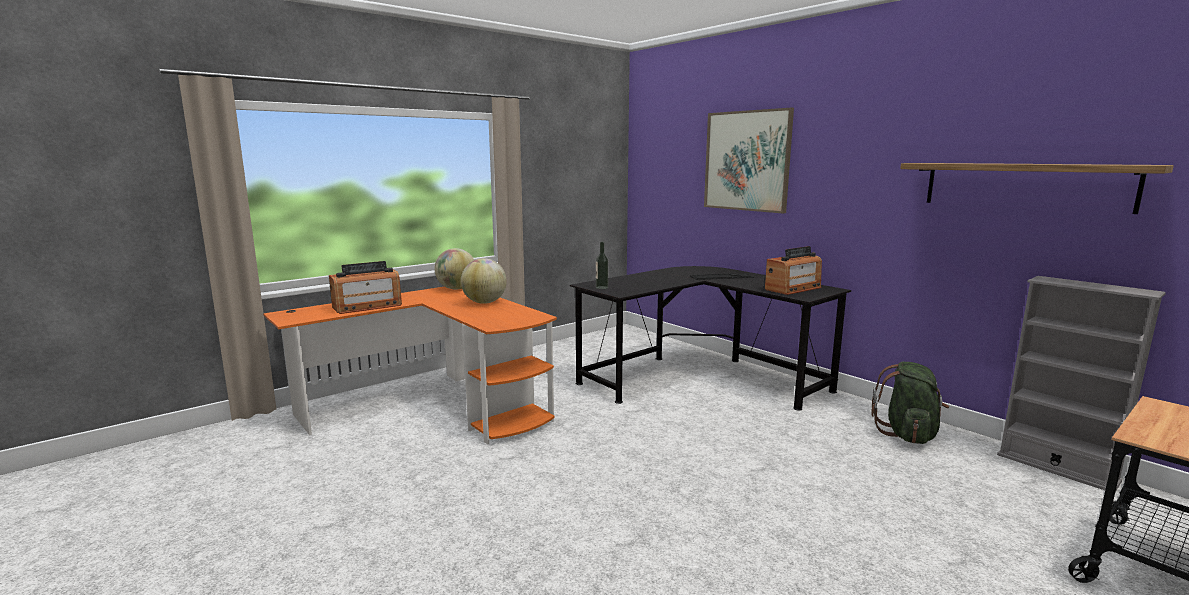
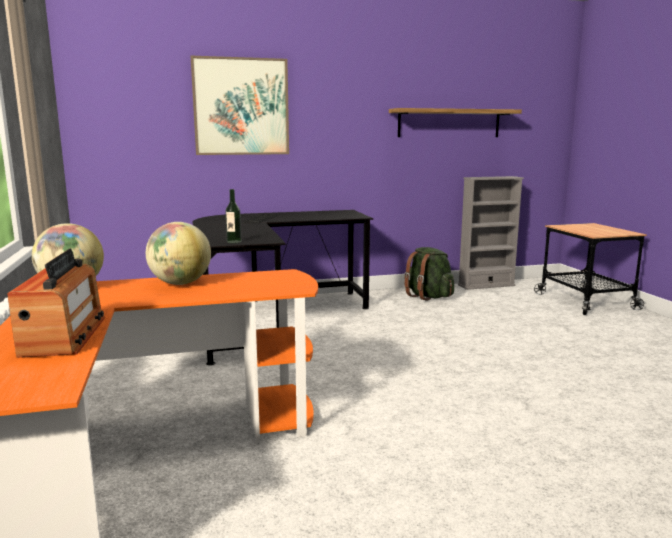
camera: 65 degrees left, 0 degrees up
radio [765,246,822,295] -> none

